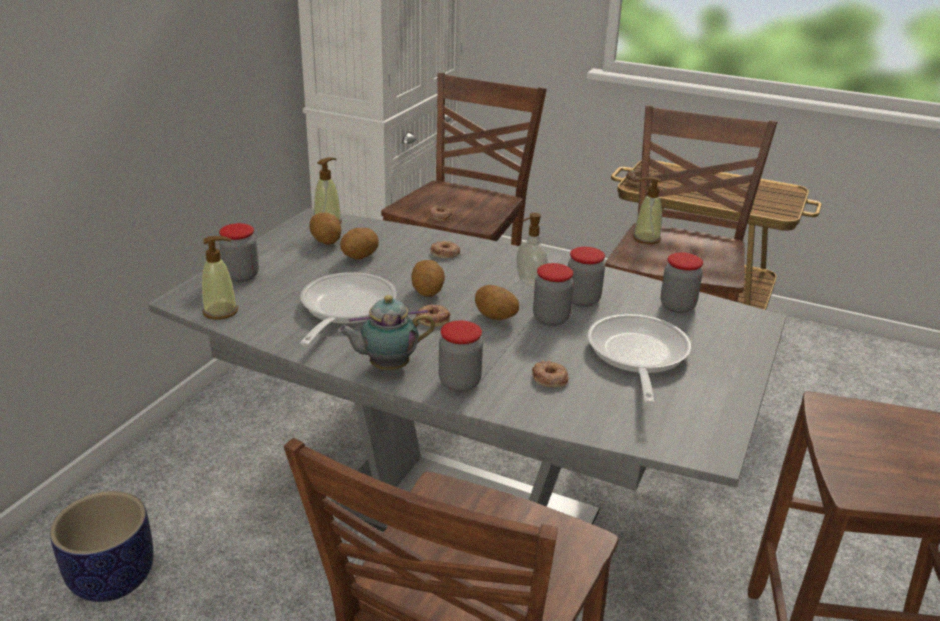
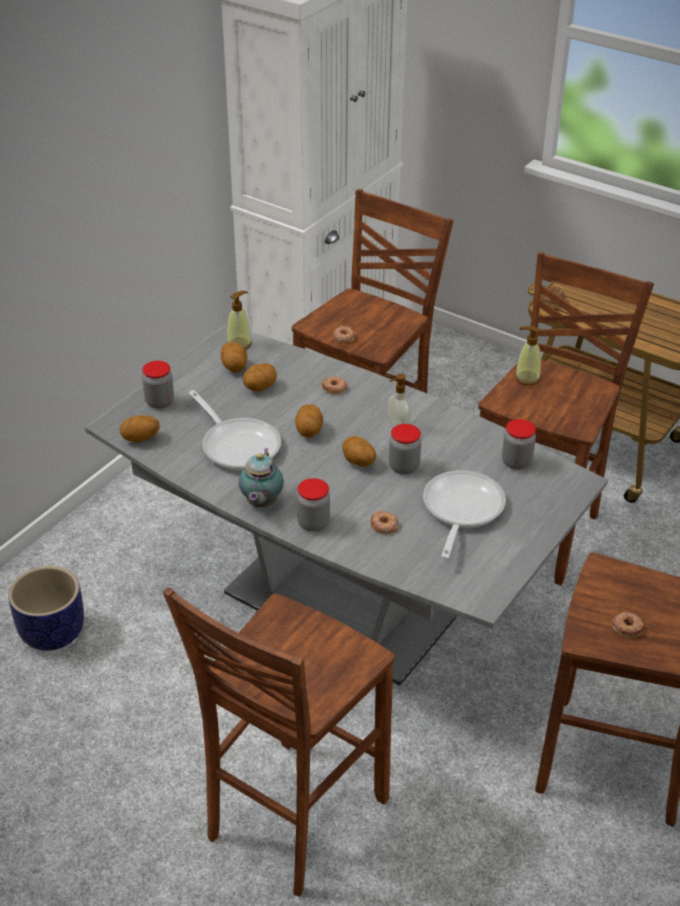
camera: 10 degrees right, 10 degrees up
soap dispenser [202,236,238,320] -> potato [120,415,160,443]
frying pan [300,272,397,346] -> frying pan turned 120 degrees clockwise [189,390,281,471]
teapot [337,295,435,370] -> teapot turned 75 degrees counterclockwise [239,448,284,507]
donut [416,304,450,327] -> donut moved to [612,612,644,638]
jar [568,247,605,307] -> none

